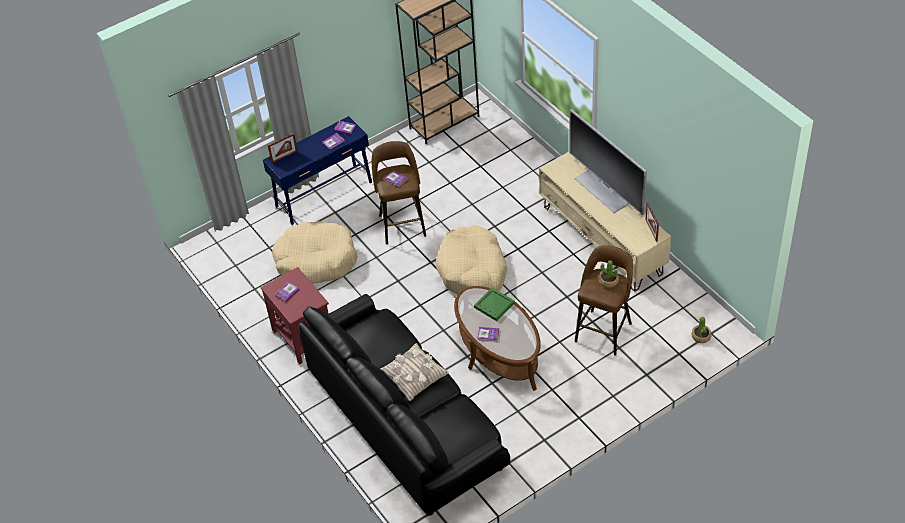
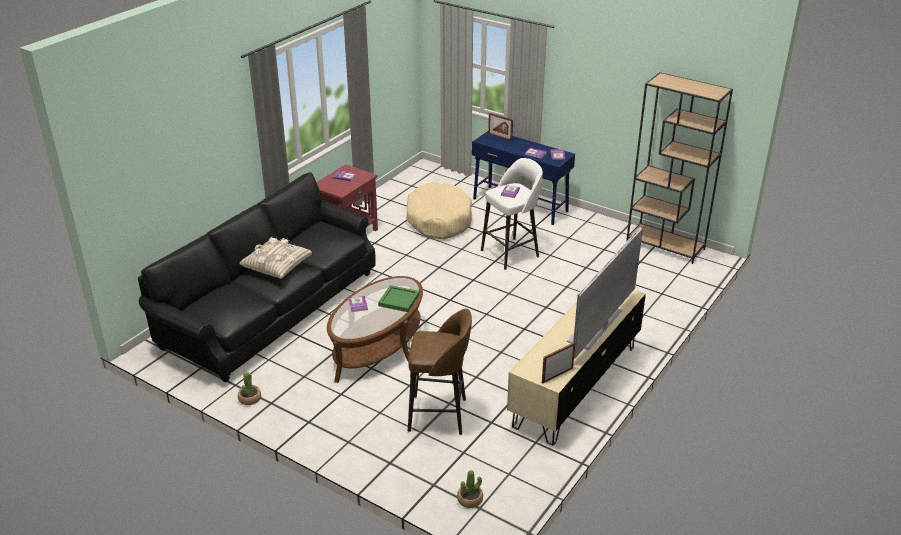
camera: 65 degrees right, 15 degrees down
brown stool [372,141,426,244] -> white stool [481,158,543,270]
beige dog bed [436,225,507,294] -> none
potted plant [598,260,619,288] -> potted plant moved to [238,372,261,405]

